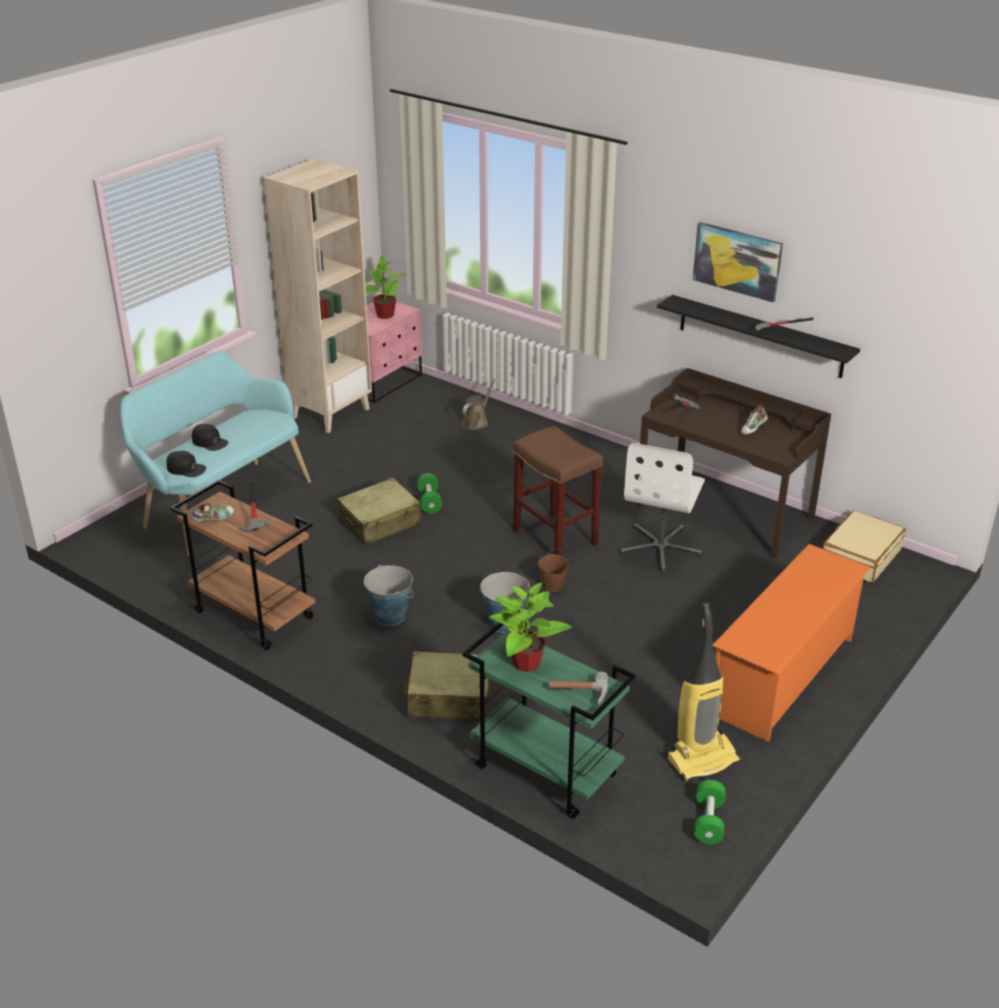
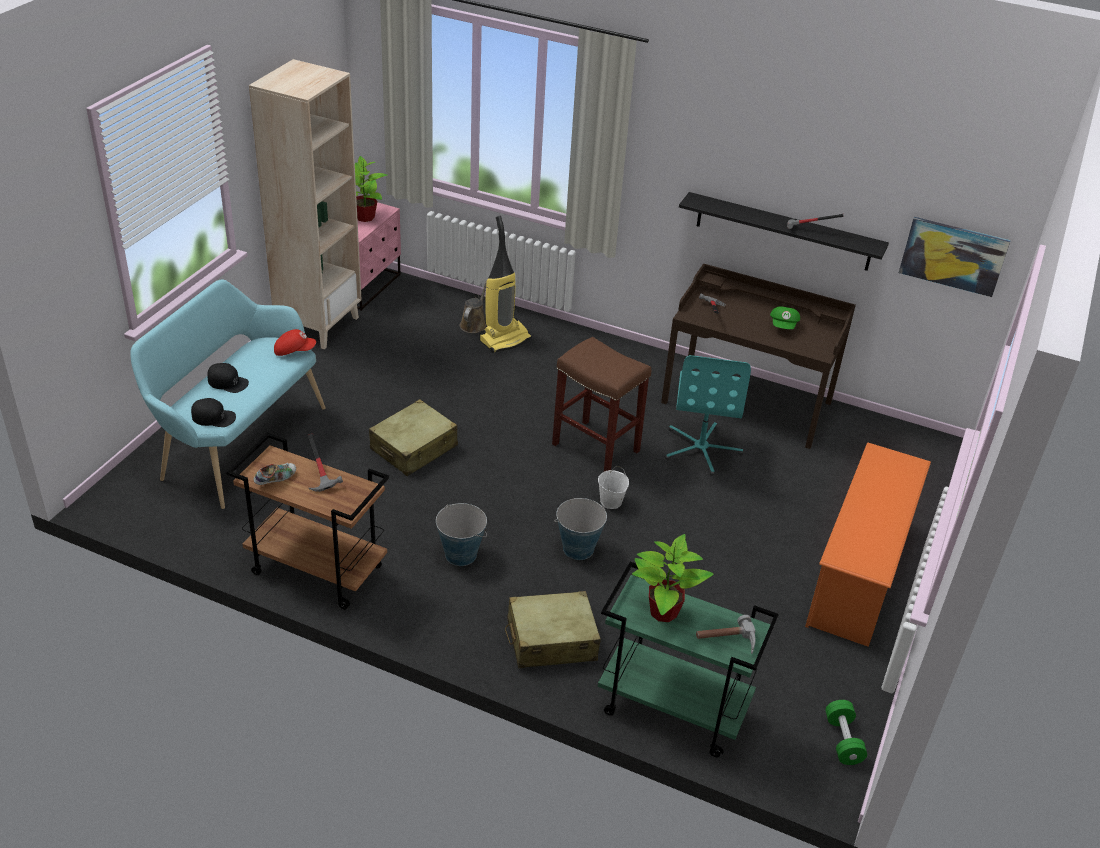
camera: 15 degrees left, 5 degrees up
green dumbbell [417,473,442,514] -> none
brown bucket [538,548,569,592] -> white bucket [598,466,629,509]
white office chair [621,443,705,573] -> turquoise office chair [665,355,751,476]
vacuum cleaner [666,602,741,782] -> vacuum cleaner moved to [479,216,532,353]
picture [693,222,783,303] -> picture moved to [899,217,1011,297]
shoe [741,405,768,435] -> green cap [770,306,800,329]
beige suitcase [822,510,906,583] -> none
none -> red cap [274,329,316,356]

